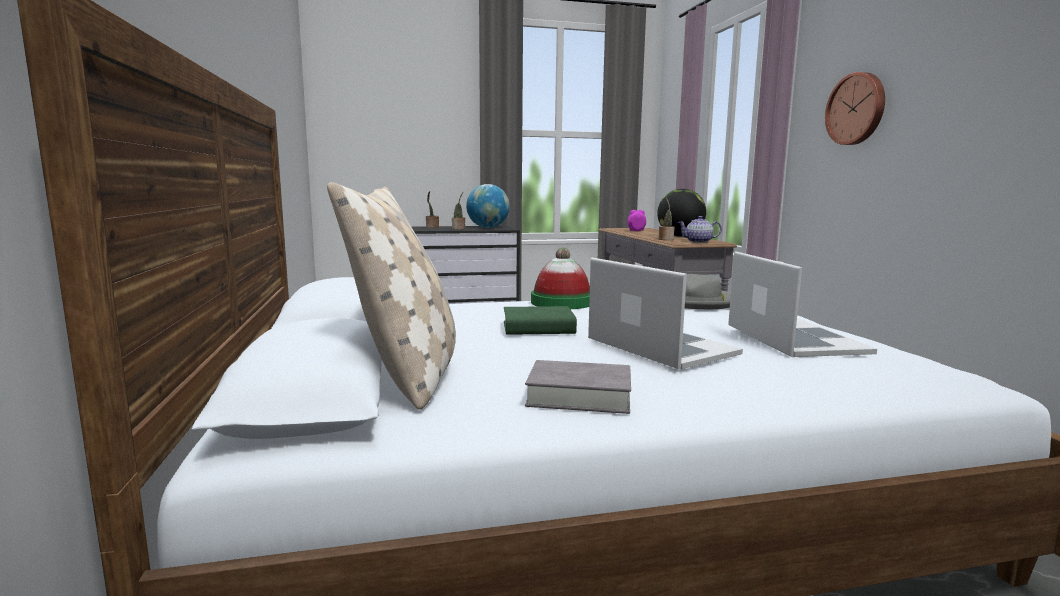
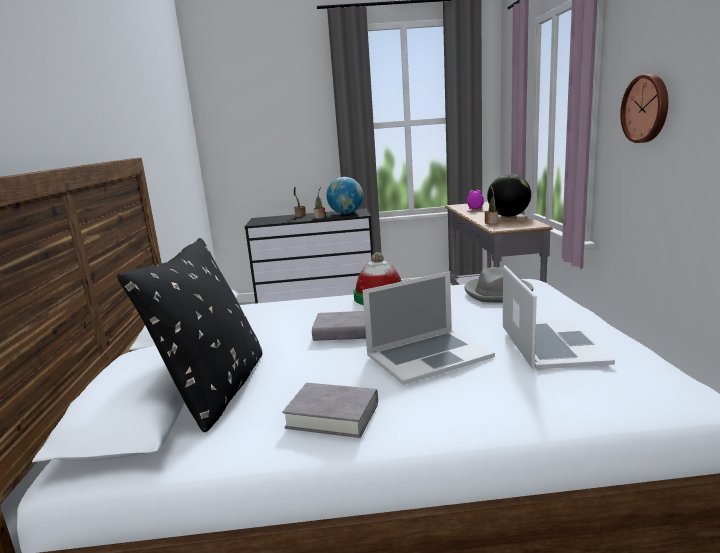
camera: 10 degrees right, 5 degrees up
beige pillow [327,182,456,410] -> black pillow [117,238,262,432]
green book [504,306,577,335] -> grey book [312,311,366,341]
laptop [588,258,743,369] -> laptop turned 90 degrees clockwise [363,271,495,385]
teapot [678,216,722,243] -> none

